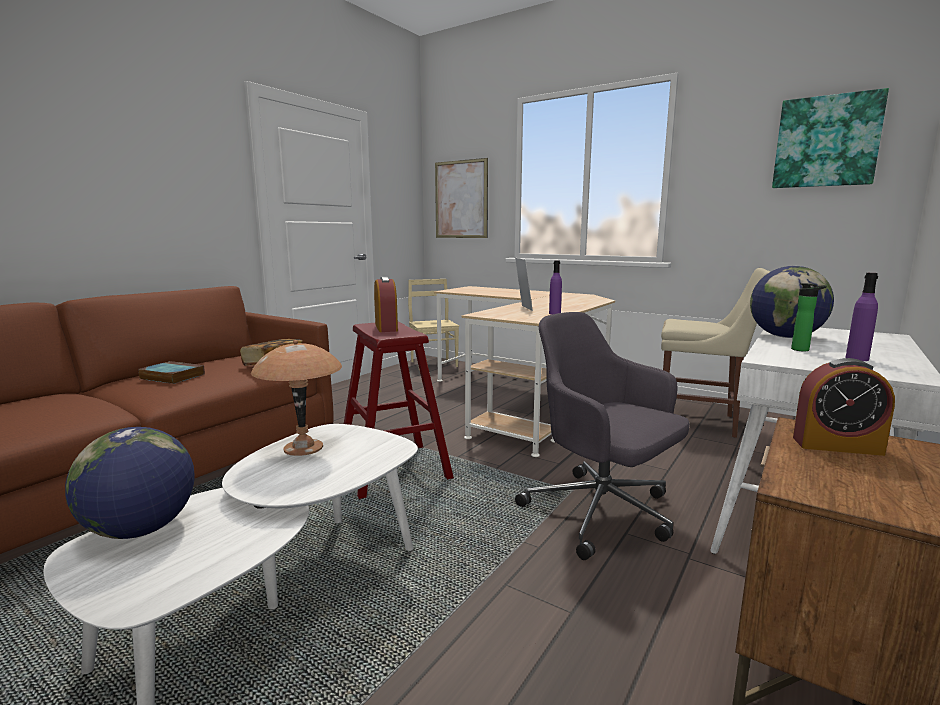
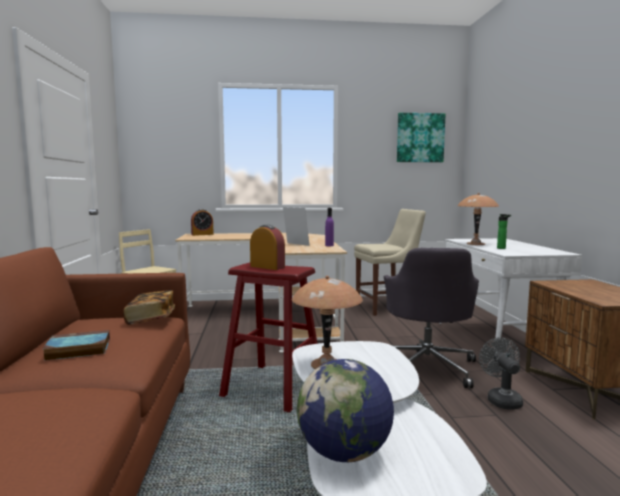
camera: 40 degrees left, 5 degrees down
picture [435,158,488,238] -> none
grey office chair [515,312,690,560] -> grey office chair turned 90 degrees counterclockwise [384,248,479,388]
globe [750,266,834,338] -> brown table lamp [457,193,499,245]
alarm clock [793,358,895,456] -> alarm clock moved to [191,209,214,236]
purple bottle [846,273,878,361] -> none
none -> grey fan [479,337,523,409]

